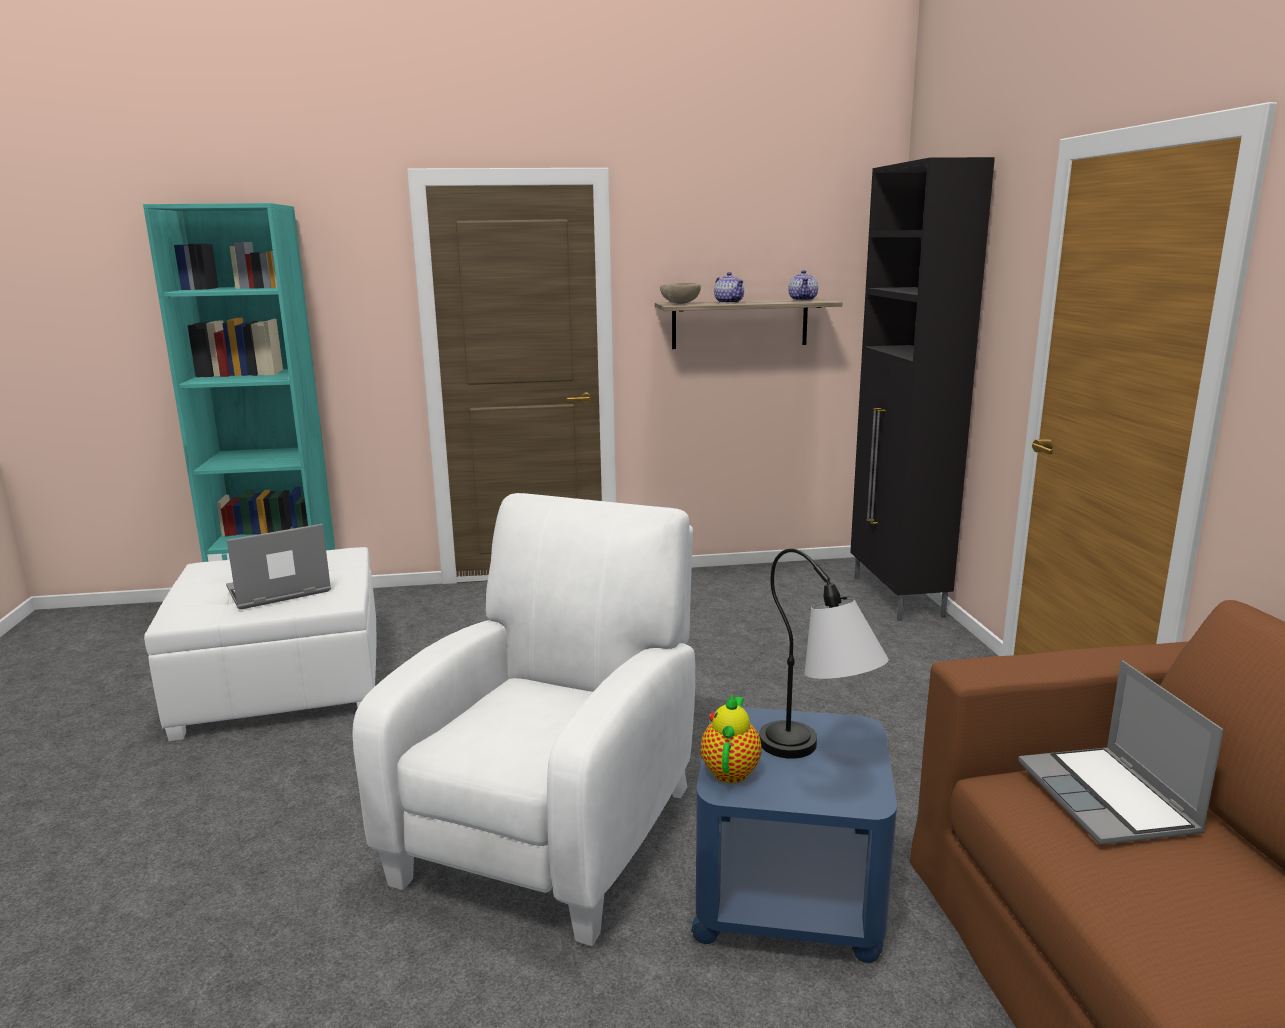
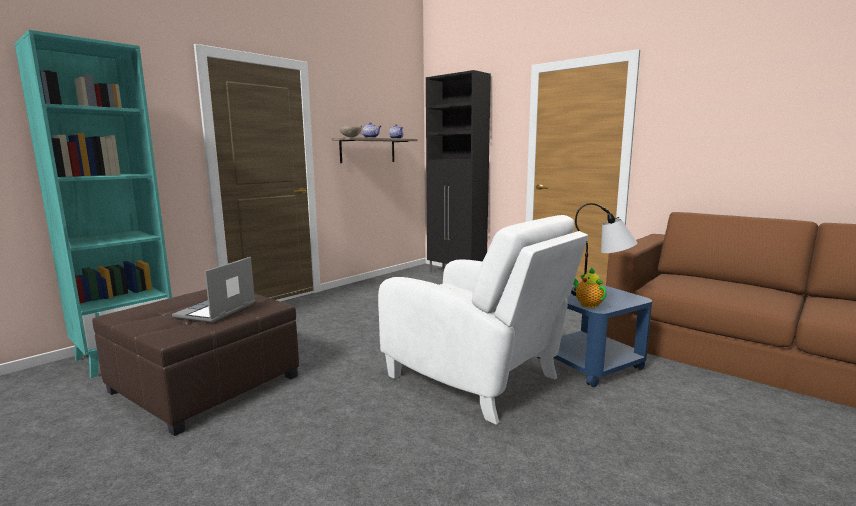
camera: 40 degrees left, 5 degrees down
white ottoman [144,547,376,741] -> brown ottoman [92,289,299,436]
white armchair [352,493,695,946] -> white armchair turned 150 degrees clockwise [378,215,588,425]
laptop [1018,660,1224,845] -> none

